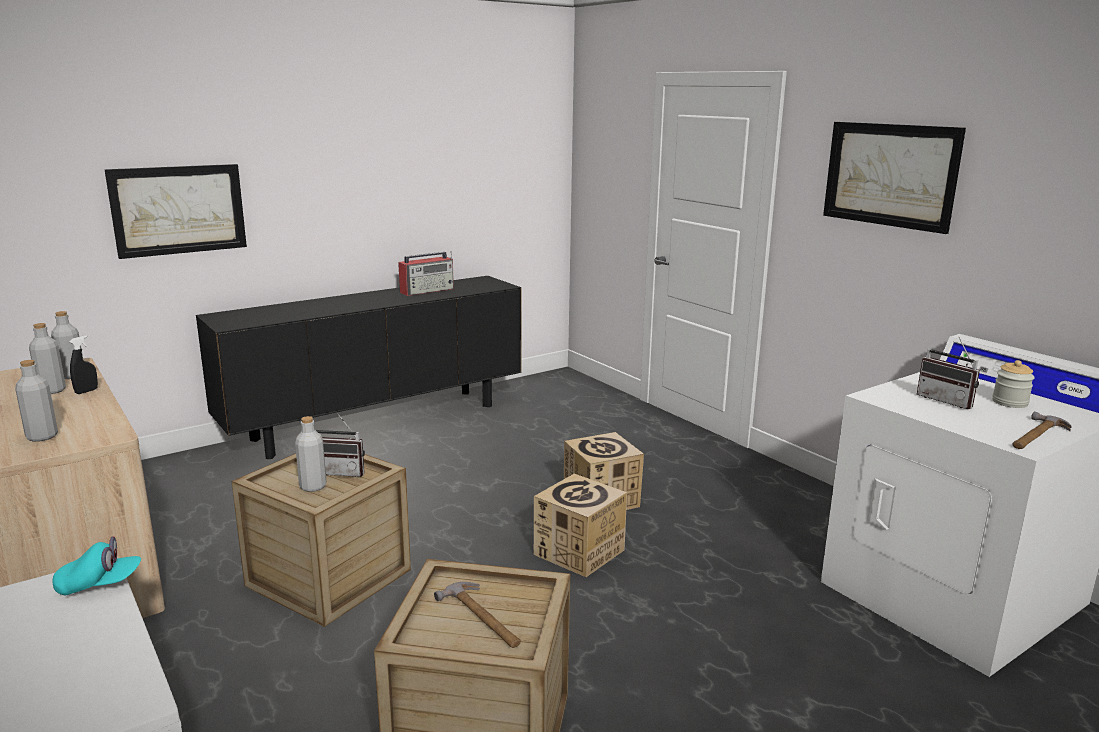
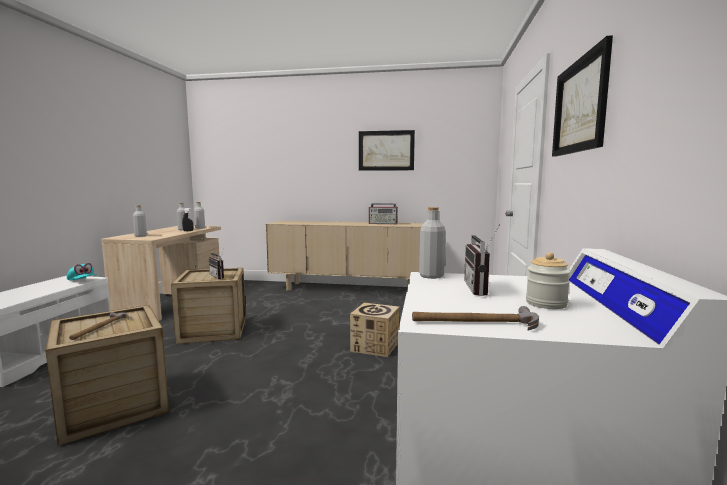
camera: 45 degrees right, 10 degrees down
picture [105,164,247,259] -> picture moved to [359,130,415,171]
black cabinet [196,276,522,459] -> beige cabinet [266,221,424,290]
grey bottle [295,416,326,492] -> grey bottle moved to [419,207,445,279]
cardboard box [534,473,627,577] -> none

